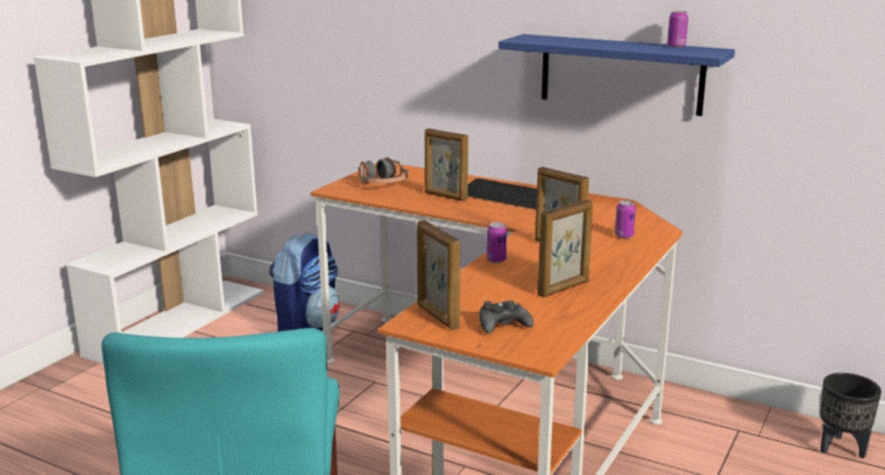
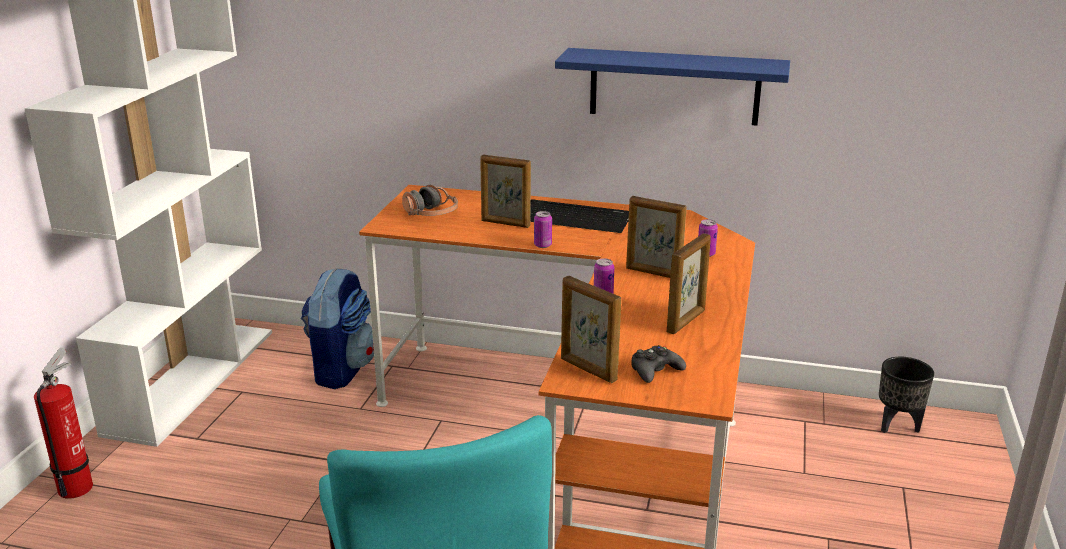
camera: 15 degrees left, 5 degrees up
can [667,11,688,48] -> can moved to [534,211,552,248]
none -> fire extinguisher [34,348,93,499]

